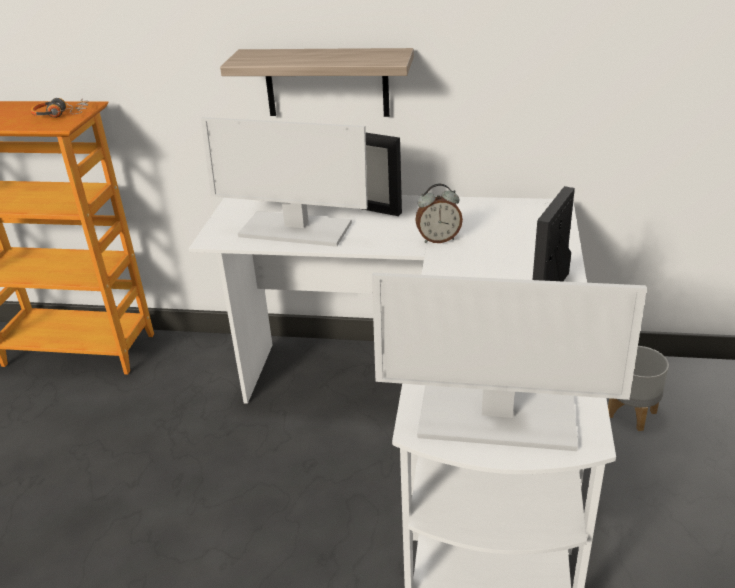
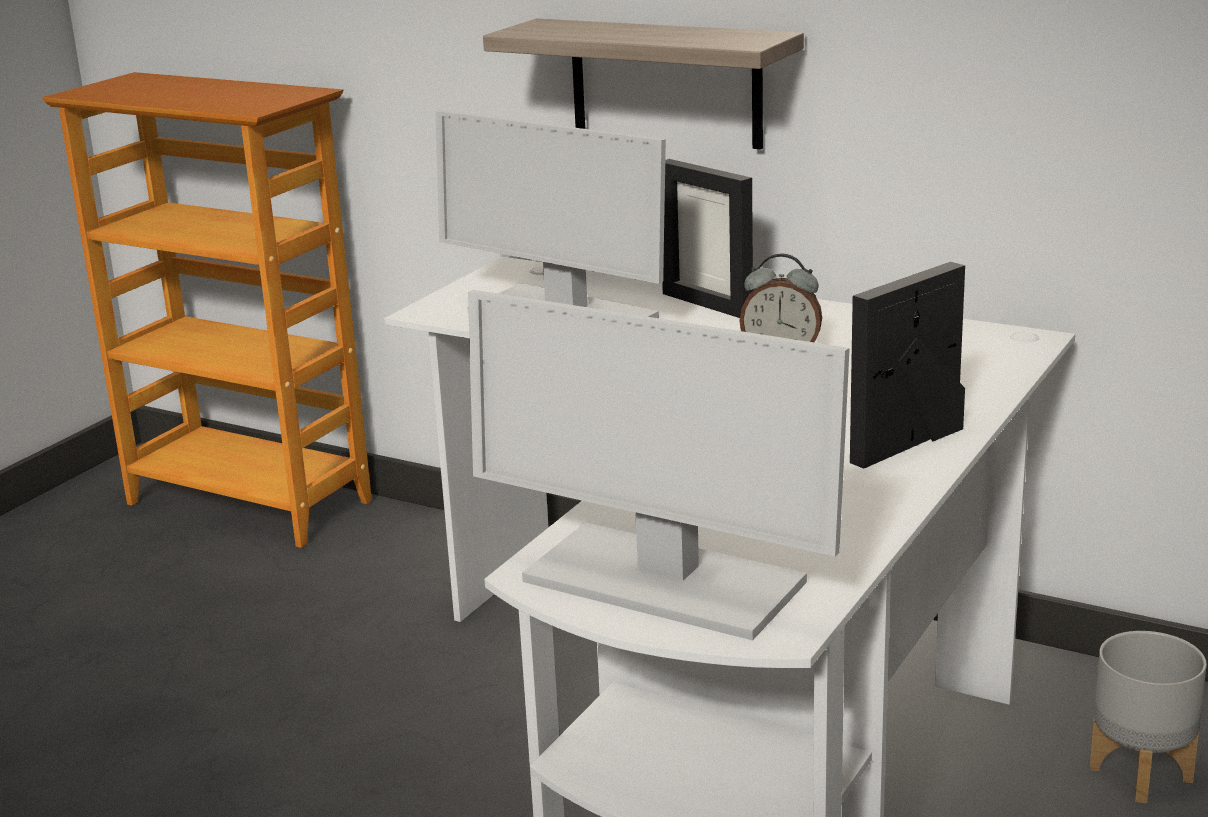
camera: 20 degrees right, 10 degrees down
headphones [31,98,89,118] -> none

